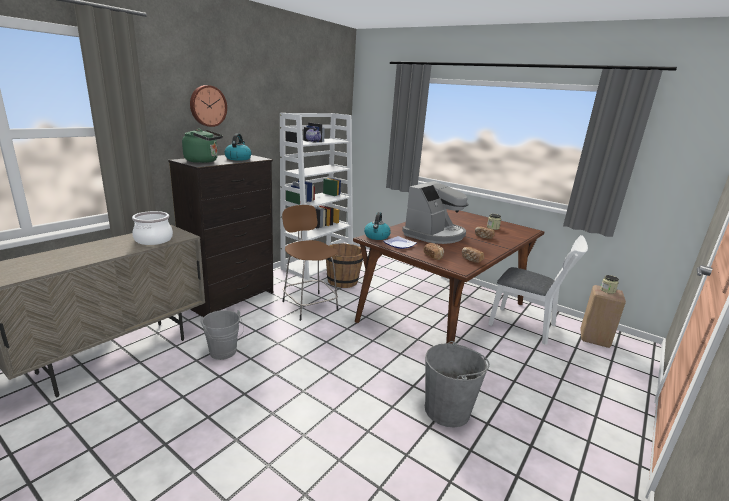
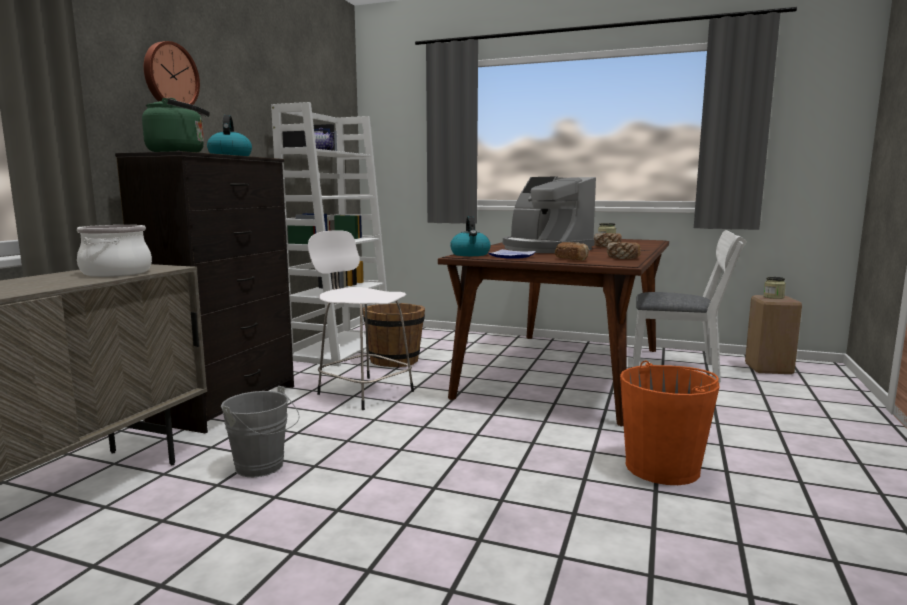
camera: 15 degrees left, 10 degrees down
brown stool [282,205,338,321] -> white stool [308,230,414,410]
coffee machine [402,181,469,244] -> coffee machine turned 120 degrees clockwise [503,176,596,253]
grey bucket [425,341,490,428] -> orange bucket [620,360,719,485]

